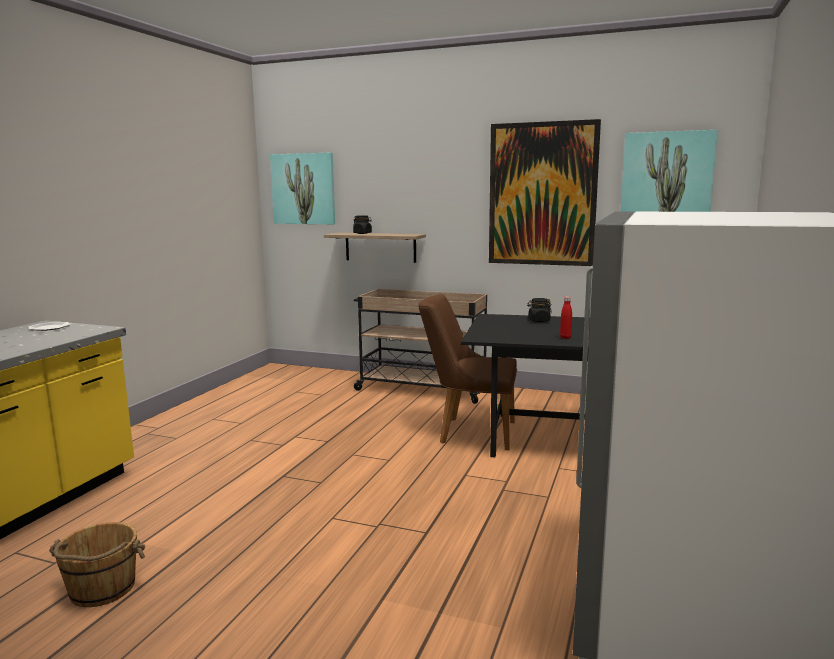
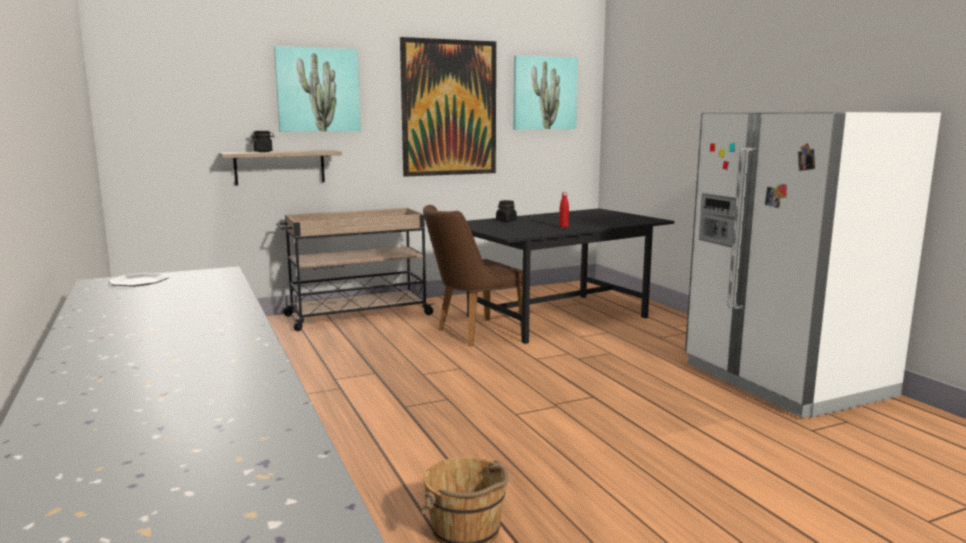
camera: 45 degrees left, 0 degrees up
picture [270,153,335,224] -> picture moved to [274,46,361,132]

